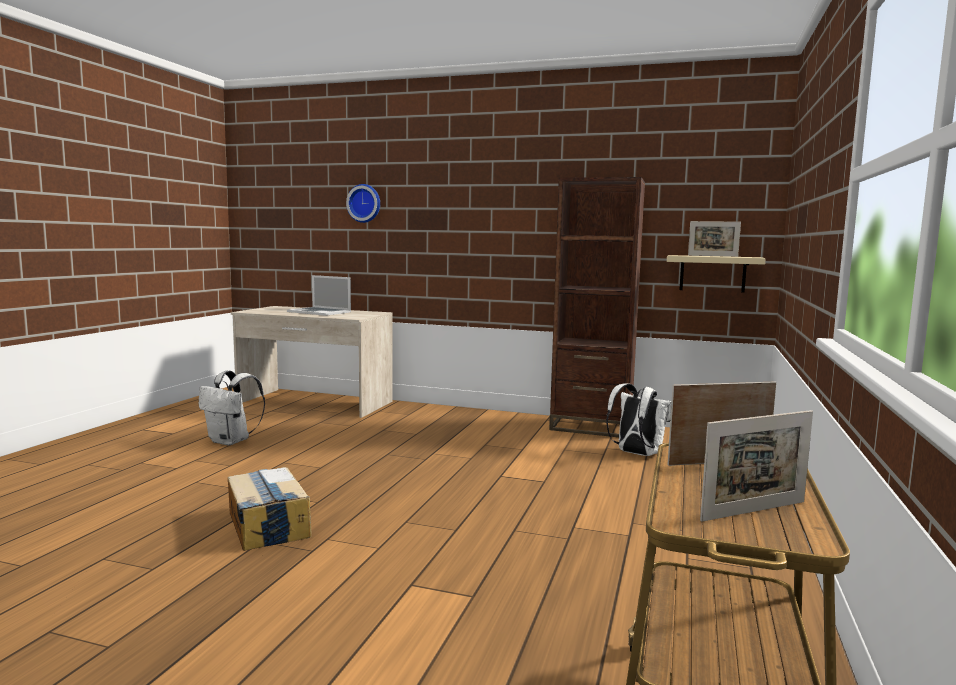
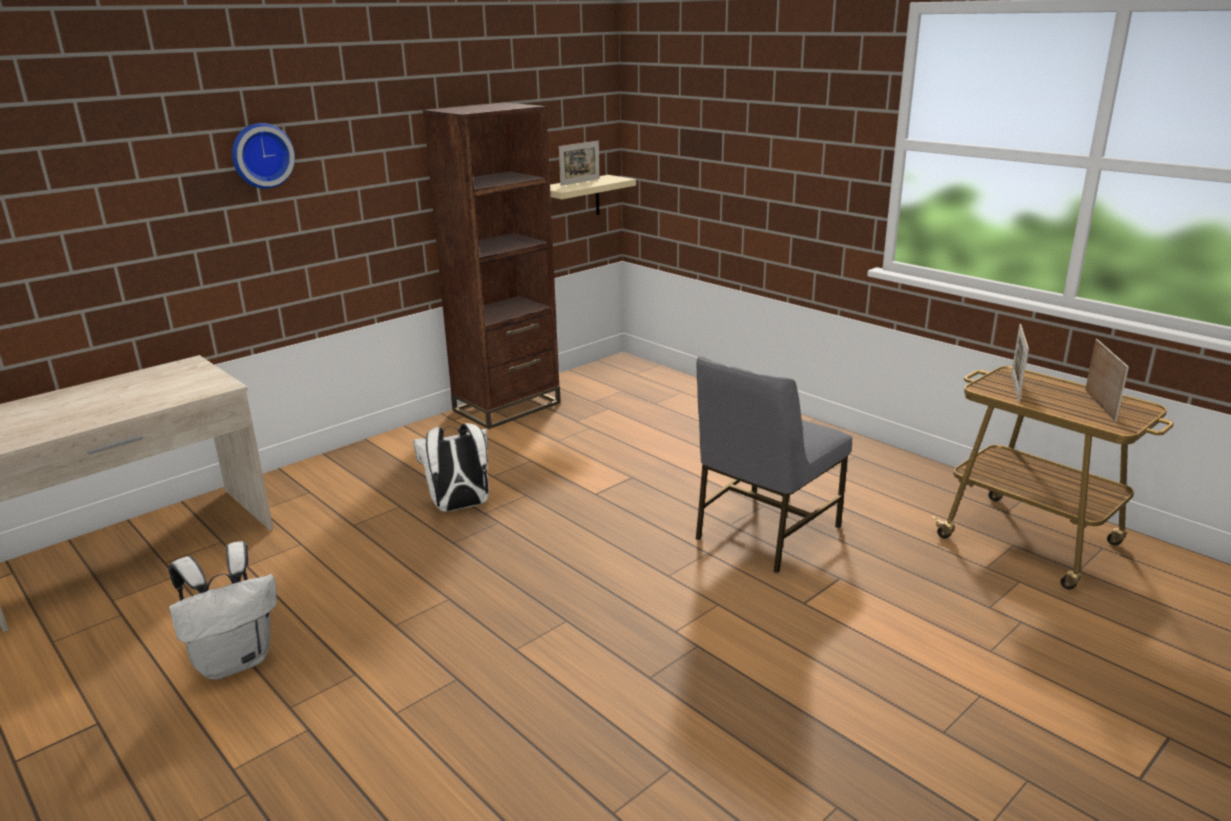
camera: 60 degrees left, 15 degrees up
cardboard box [228,467,312,551] -> none
laptop [287,275,351,316] -> none
wall clock [346,184,380,223] -> wall clock moved to [232,123,295,189]
white backpack [606,383,672,456] -> white backpack moved to [413,423,489,512]
none -> grey chair [695,356,852,573]

